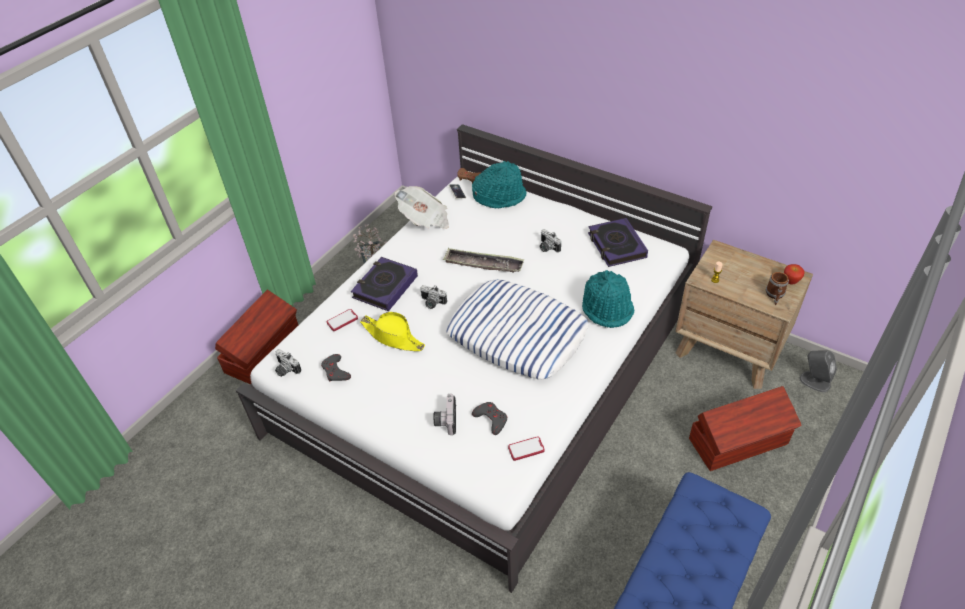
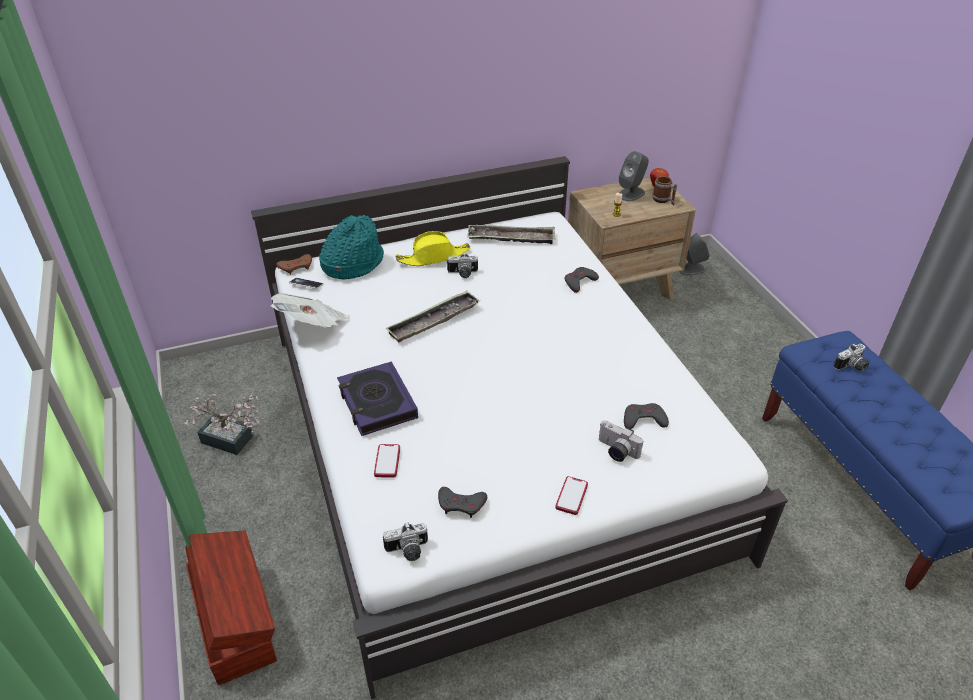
camera: 55 degrees left, 5 degrees down
yellow hat [360,312,425,351] -> yellow hat moved to [395,231,471,266]
camera [420,285,447,309] -> camera moved to [834,343,869,371]
pillow [446,279,589,379] -> none
phone [508,436,545,461] -> phone moved to [555,476,588,515]
turquoise hat [582,270,634,328] -> grey game controller [564,267,599,293]
book [588,218,648,267] -> tray [468,225,555,244]
brown storage box [689,386,802,471] -> none
none -> grey speaker [619,151,649,201]

